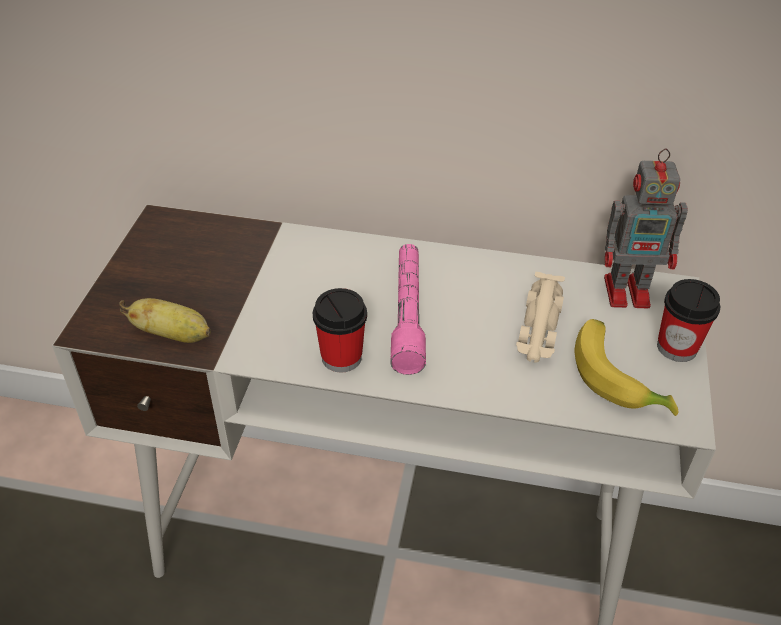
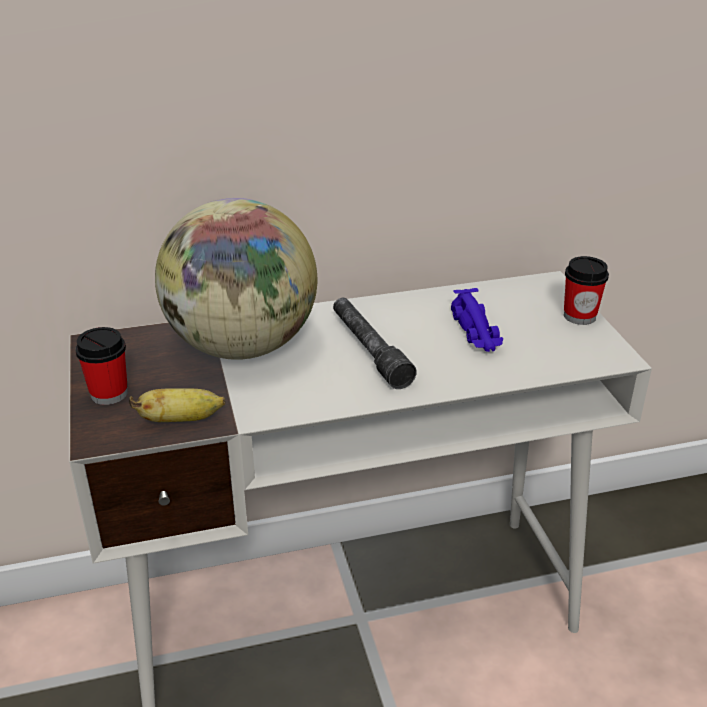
camera: 25 degrees left, 10 degrees down
cup [313,288,367,373] -> cup moved to [75,327,128,405]
pink flashlight [390,244,426,375] -> grey flashlight [333,298,417,389]
beige toy car [516,272,565,363] -> purple toy car [451,288,503,352]
banana [575,319,679,416] -> none
toy robot [604,148,688,308] -> none
none -> globe [155,198,317,360]

